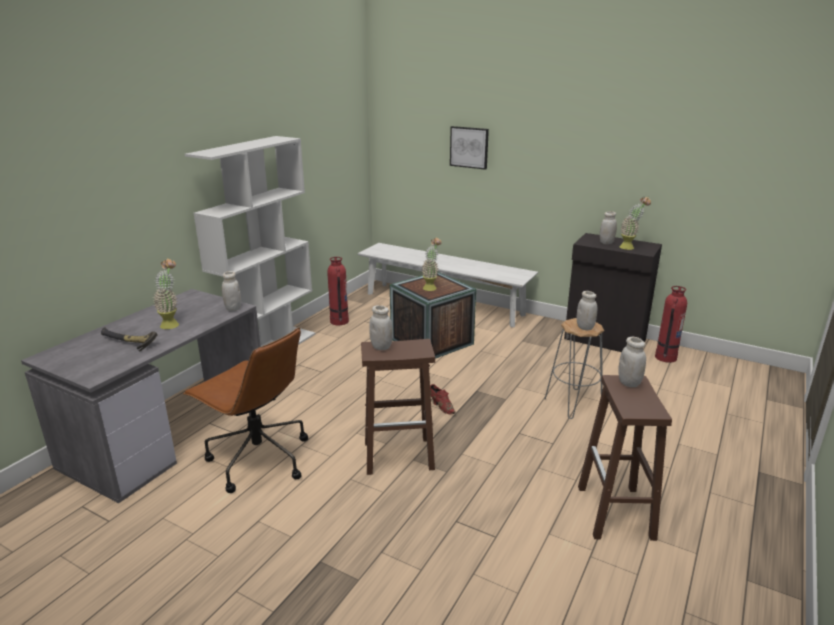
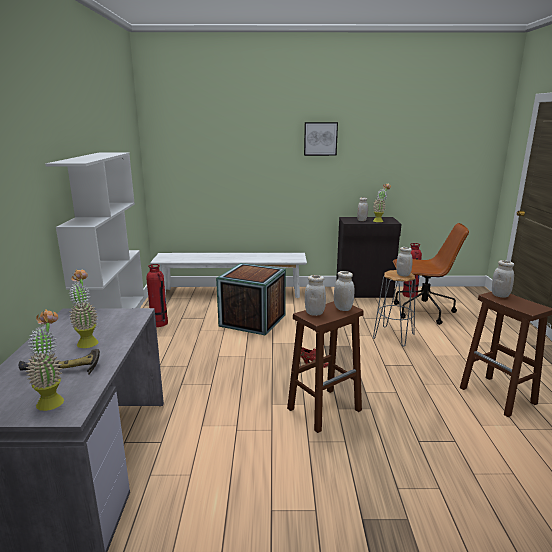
camera: 30 degrees left, 5 degrees down
brown office chair [183,327,308,493] -> brown office chair moved to [393,223,469,325]
white jar [222,271,241,311] -> white jar moved to [334,271,355,311]
potted plant [421,237,442,291] -> potted plant moved to [25,309,64,411]
picture [450,126,489,170] -> picture moved to [304,122,338,156]

